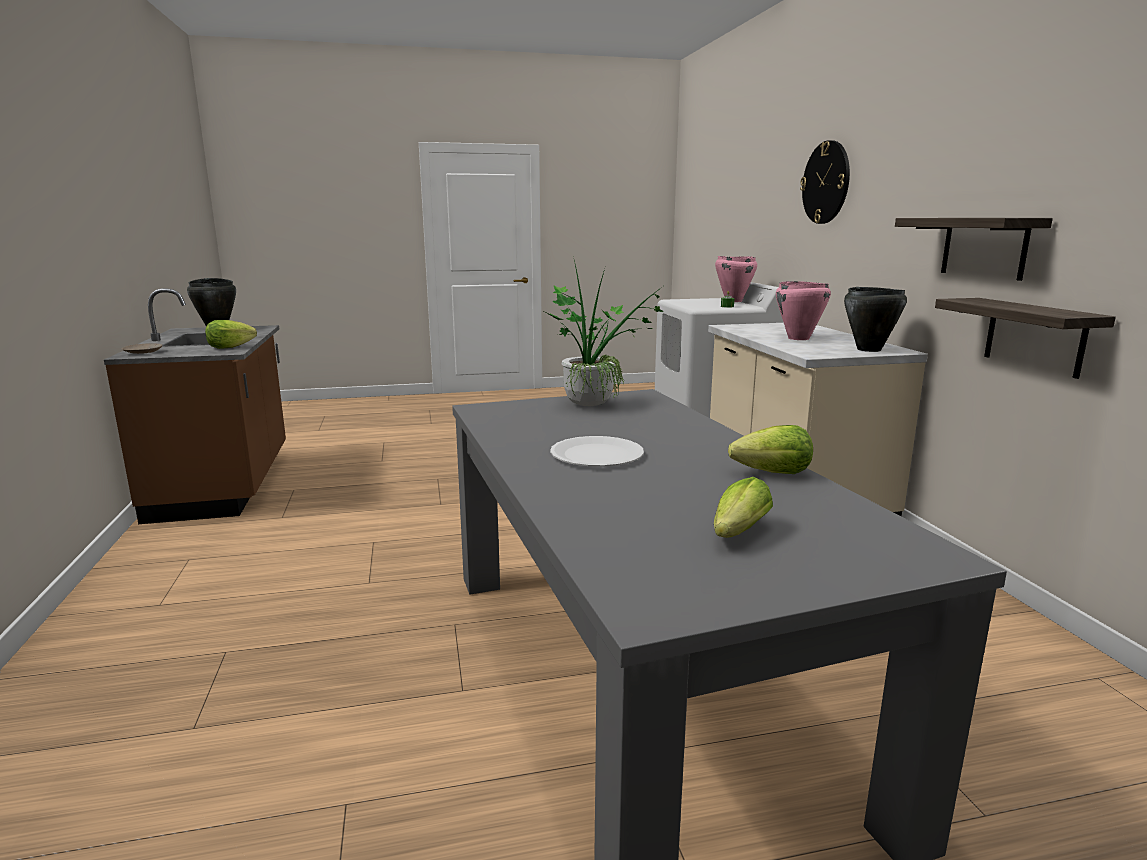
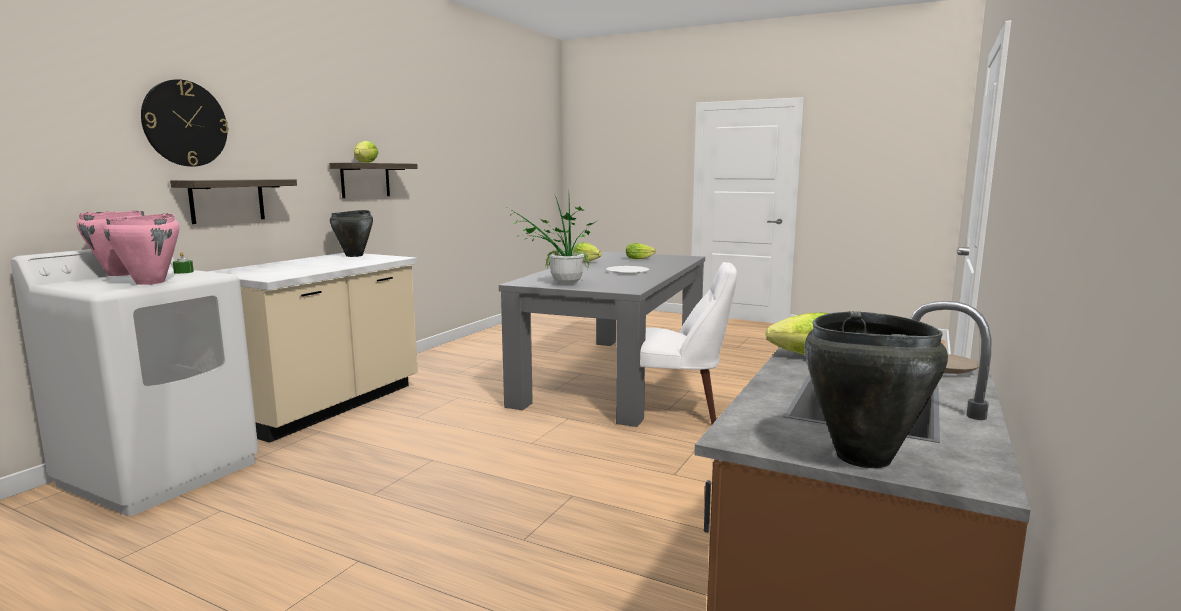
camera: 140 degrees left, 5 degrees down
pink cooking pot [776,281,831,340] -> pink cooking pot moved to [104,213,179,285]
shelf [935,298,1116,379] -> shelf moved to [170,179,297,224]
none -> lettuce [354,141,378,163]
none -> white chair [640,262,737,424]

